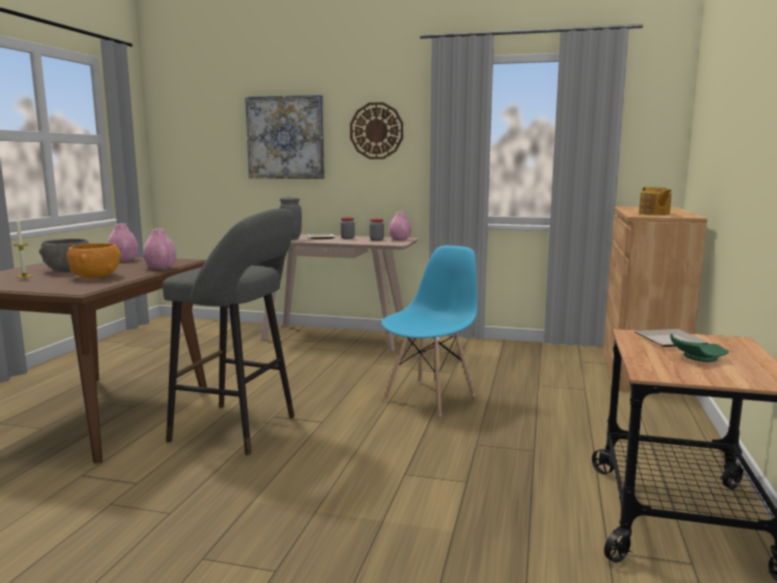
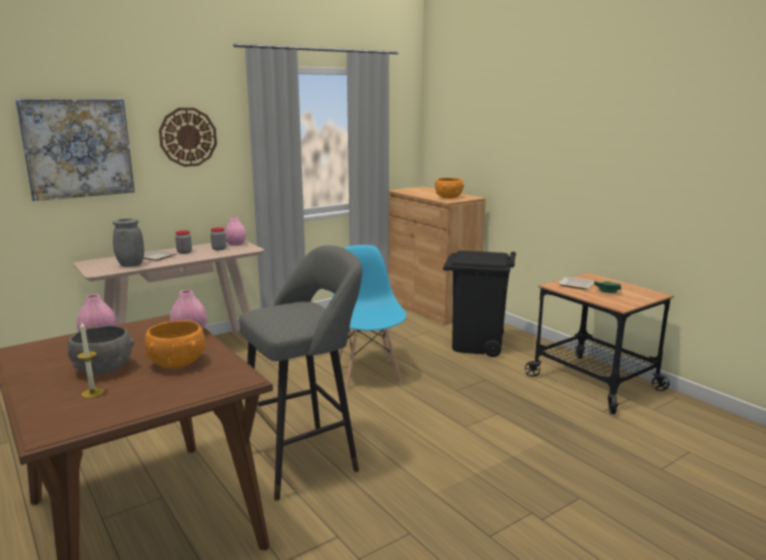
camera: 50 degrees left, 5 degrees up
teapot [639,187,672,215] -> orange bowl [435,178,464,198]
none -> black trash can [443,250,516,357]

